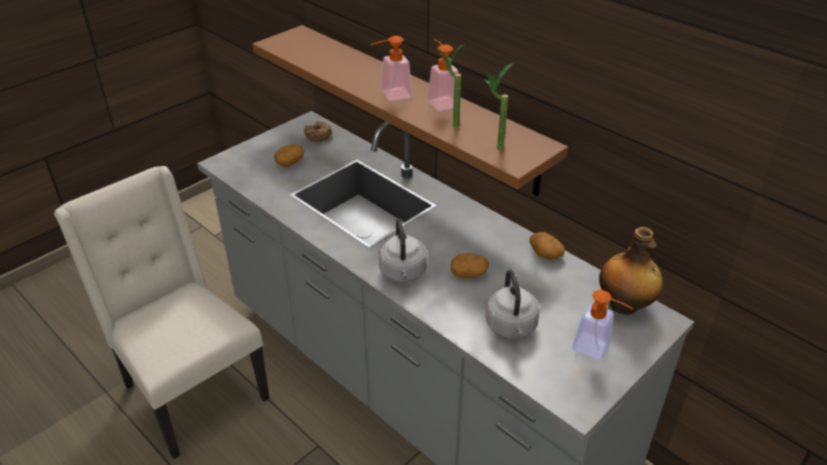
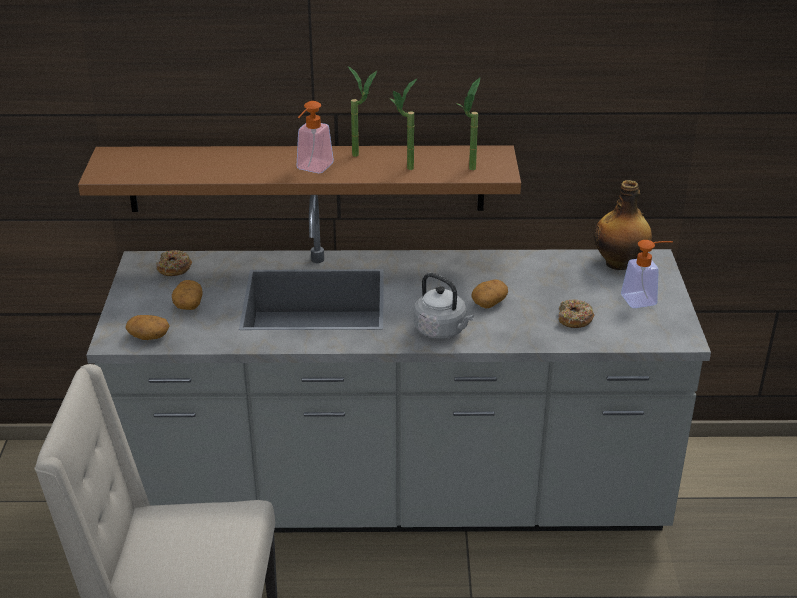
camera: 45 degrees left, 5 degrees down
soap dispenser [428,39,459,111] -> potted plant [348,66,377,157]
grey kettle [486,270,540,339] -> donut [558,300,594,328]
potato [530,232,565,260] -> potato moved to [125,315,170,340]

